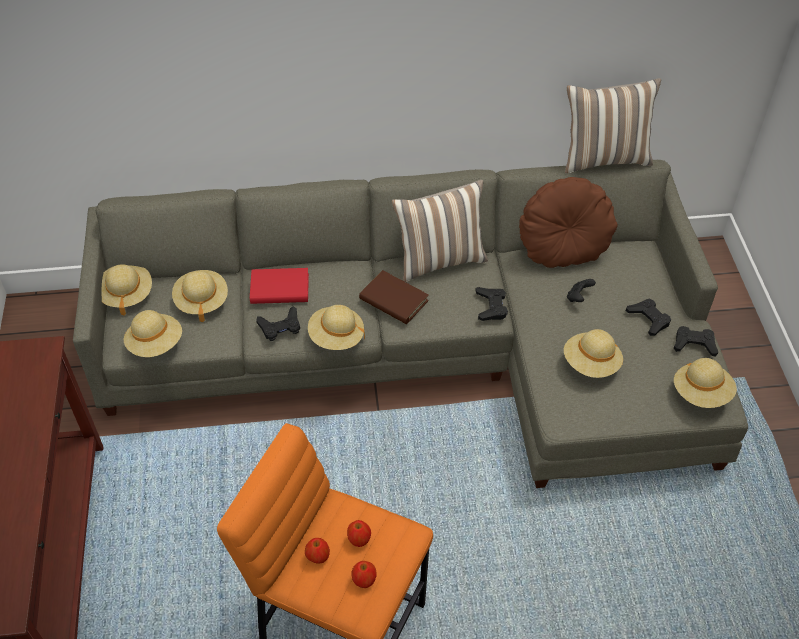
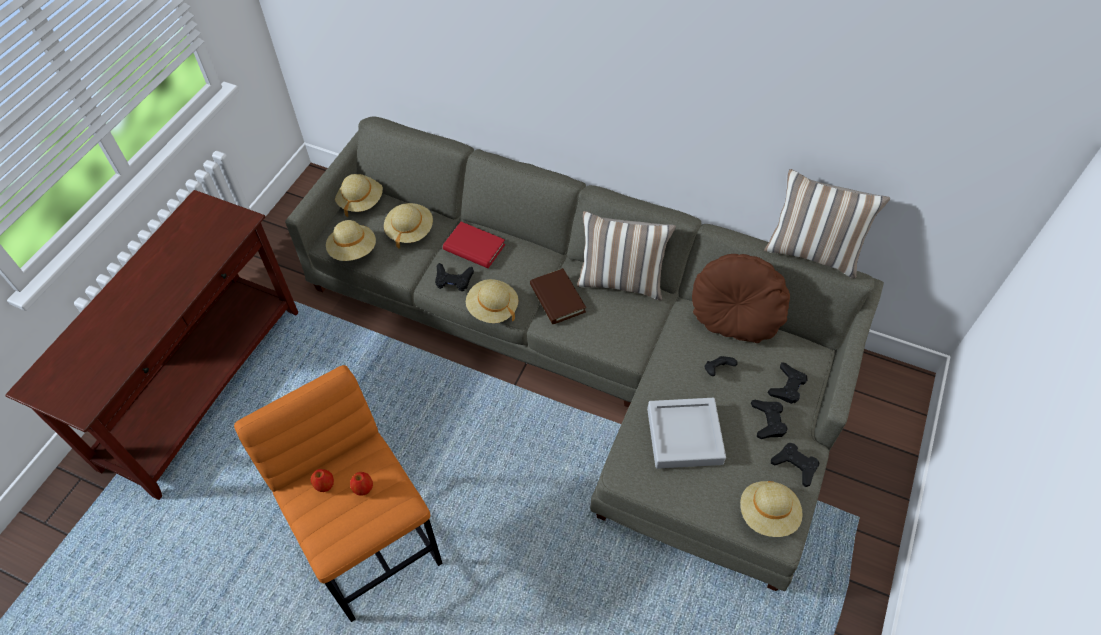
camera: 30 degrees right, 5 degrees up
apple [351,561,377,588] -> none
black game controller [475,287,508,321] -> black game controller moved to [768,362,808,404]
beige hat [564,329,623,378] -> grey tray [647,398,726,469]

